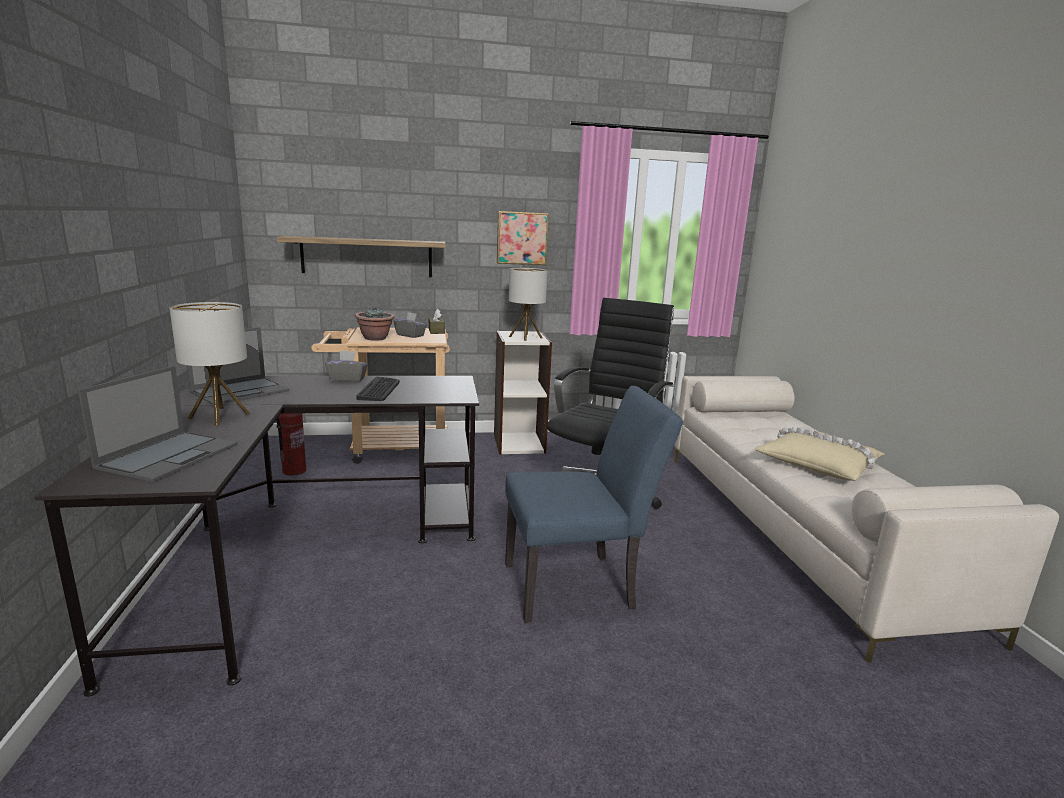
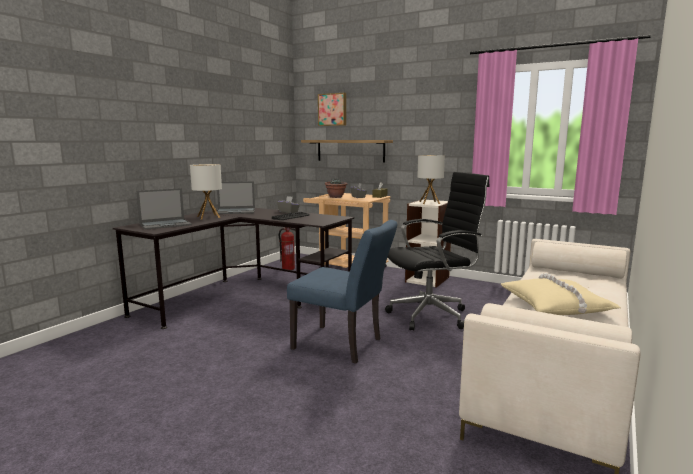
camera: 40 degrees right, 5 degrees down
picture [497,211,549,265] -> picture moved to [318,93,346,126]

